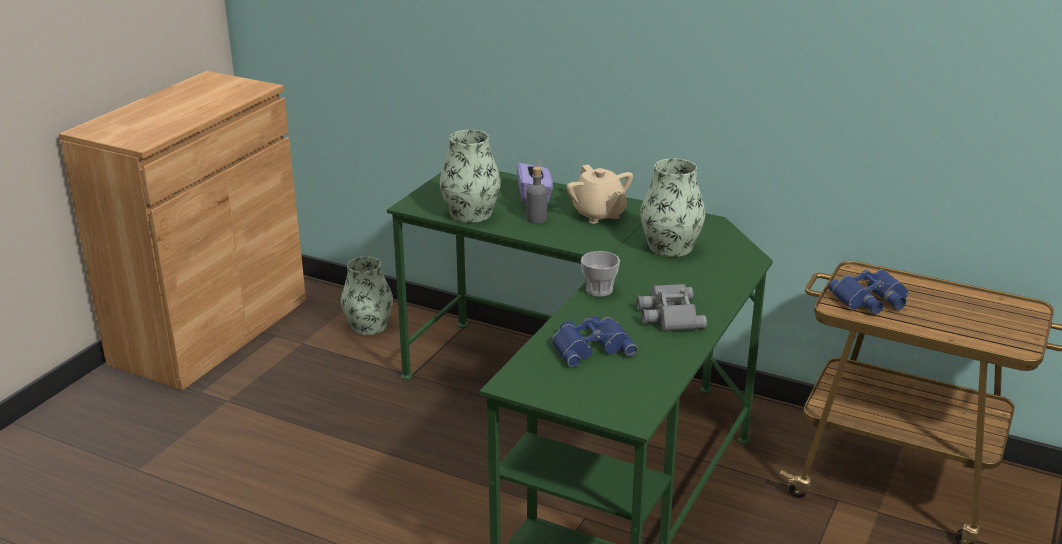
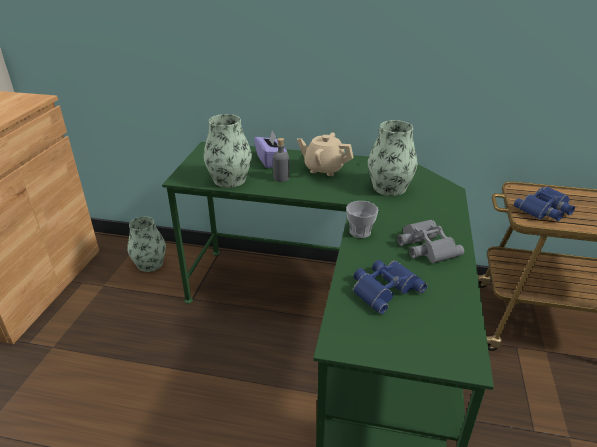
camera: 15 degrees left, 5 degrees up
beige teapot [567,165,633,224] -> beige teapot turned 150 degrees clockwise [297,132,353,176]

